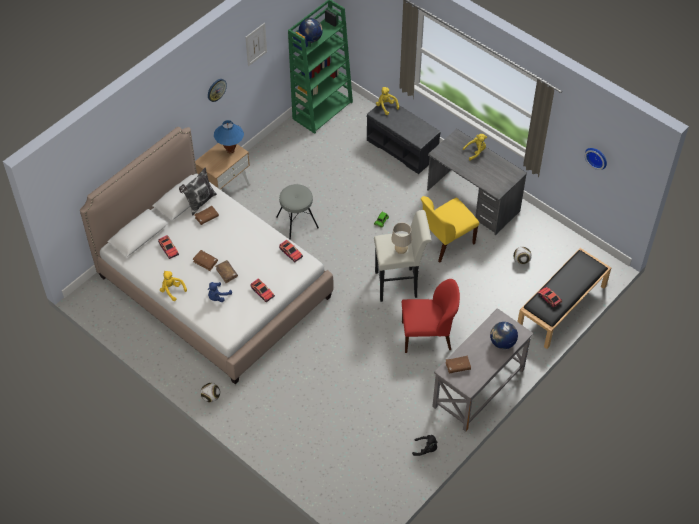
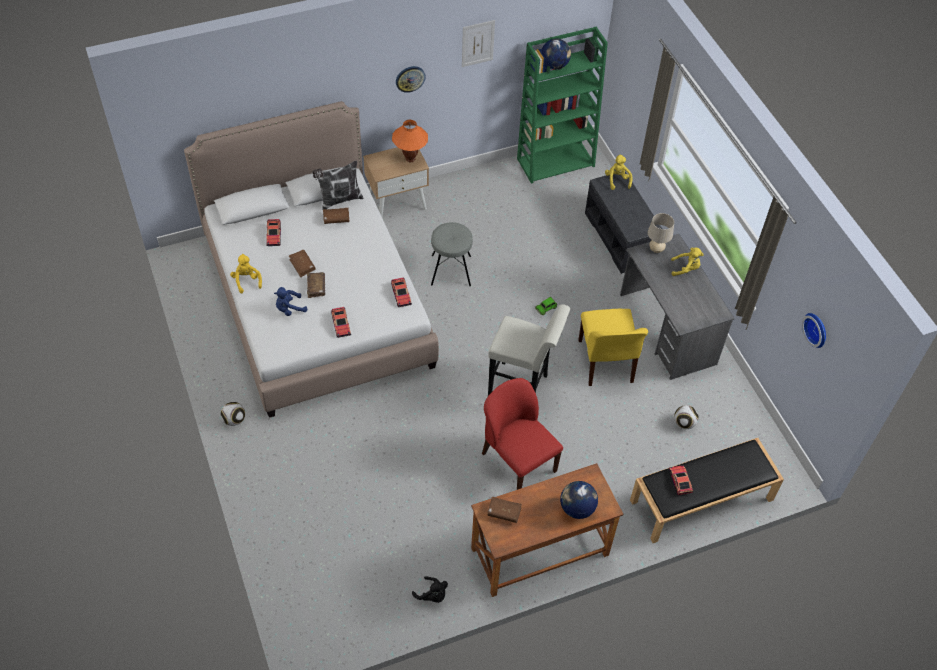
camera: 25 degrees right, 0 degrees up
blue table lamp [214,120,244,154] -> orange table lamp [392,120,428,162]
beige table lamp [391,223,412,254] -> beige table lamp moved to [648,213,674,253]
red chair [402,279,460,353] -> red chair turned 150 degrees counterclockwise [482,378,563,490]
yellow chair [421,196,479,263] -> yellow chair turned 90 degrees counterclockwise [578,309,648,386]
grey desk [432,308,533,432] -> brown desk [471,463,623,597]

